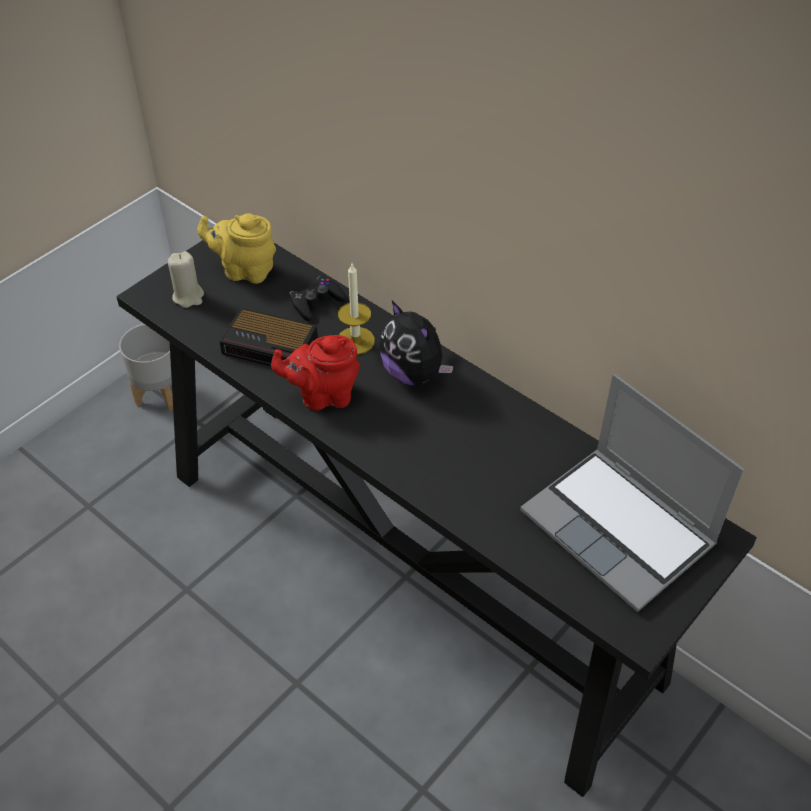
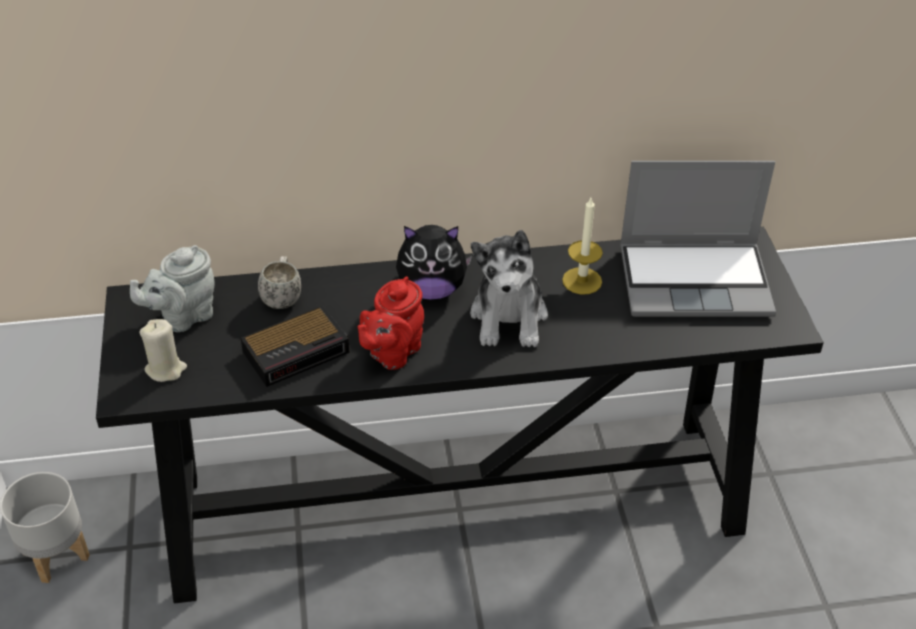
camera: 50 degrees left, 5 degrees down
yellow teapot [197,214,276,284] -> grey teapot [130,245,215,332]
black game controller [289,276,346,322] -> white mug [258,256,301,309]
candle [338,264,375,354] -> candle moved to [562,198,603,295]
none -> plush toy [470,230,548,347]

